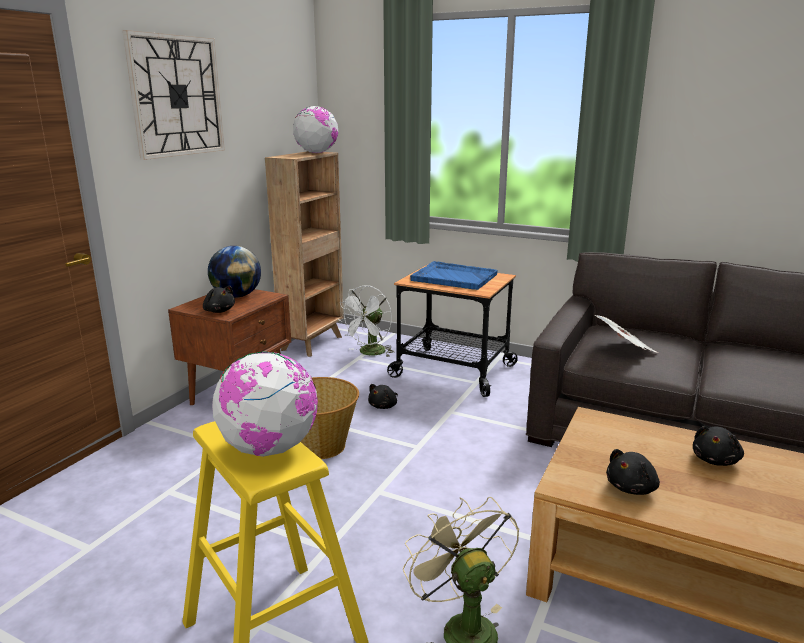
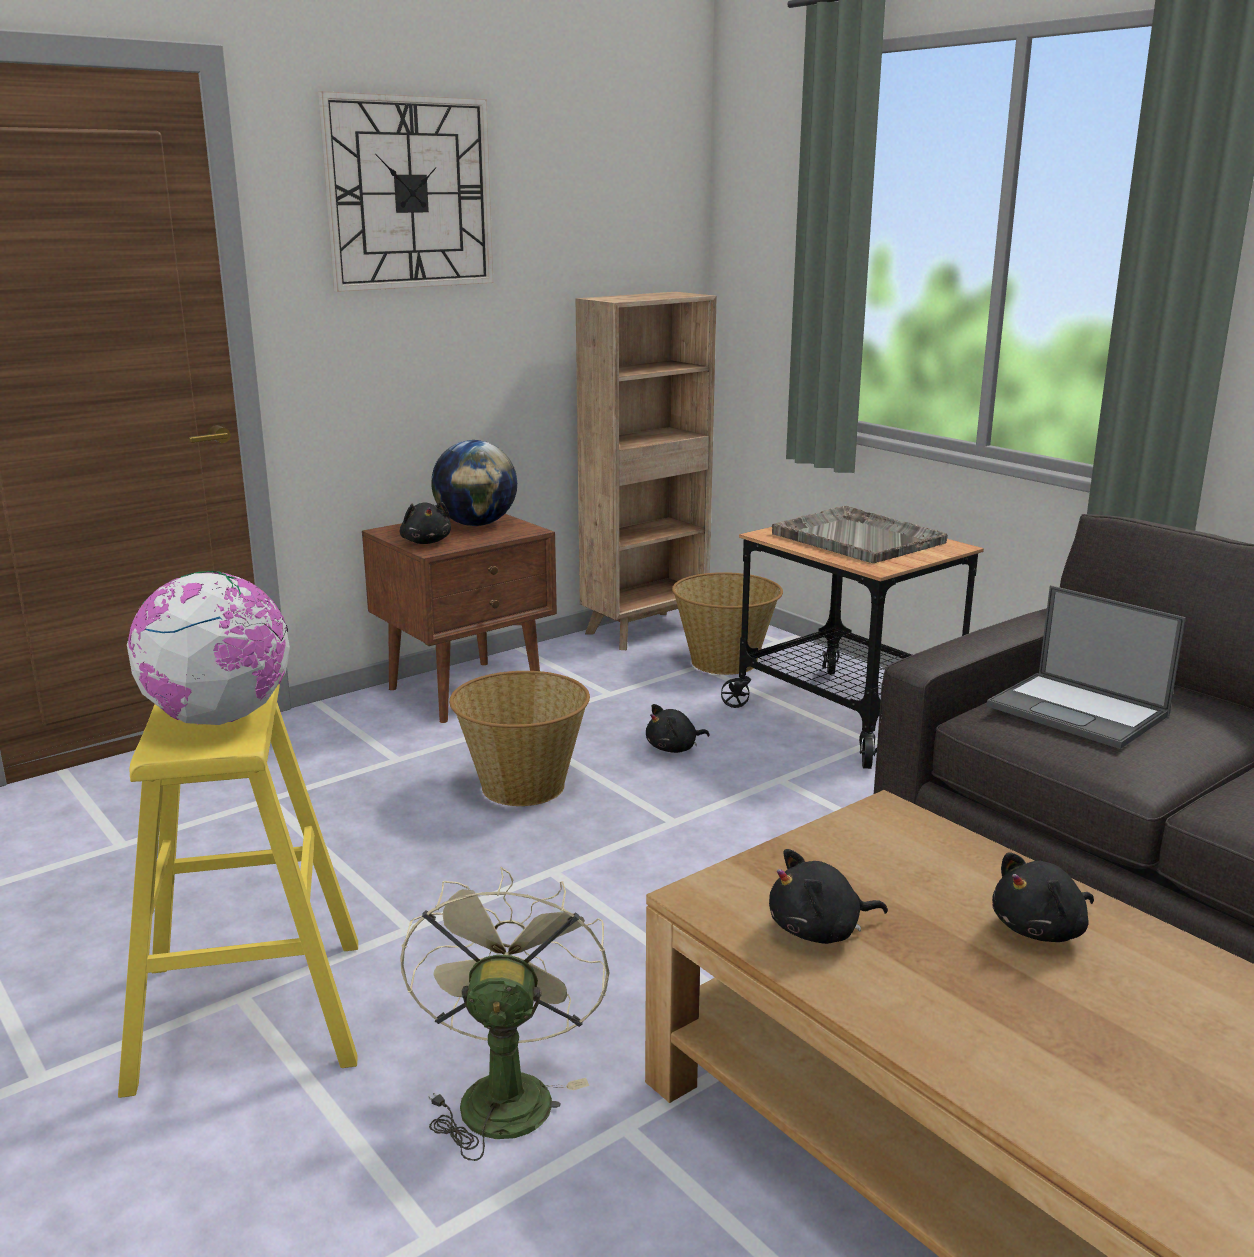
camera: 25 degrees right, 0 degrees up
globe [293,106,338,153] -> none
white fan [338,285,394,357] -> basket [672,572,783,675]
blue tray [410,261,498,290] -> grey tray [772,506,948,563]
newspaper [594,315,658,353] -> laptop [986,585,1186,749]

